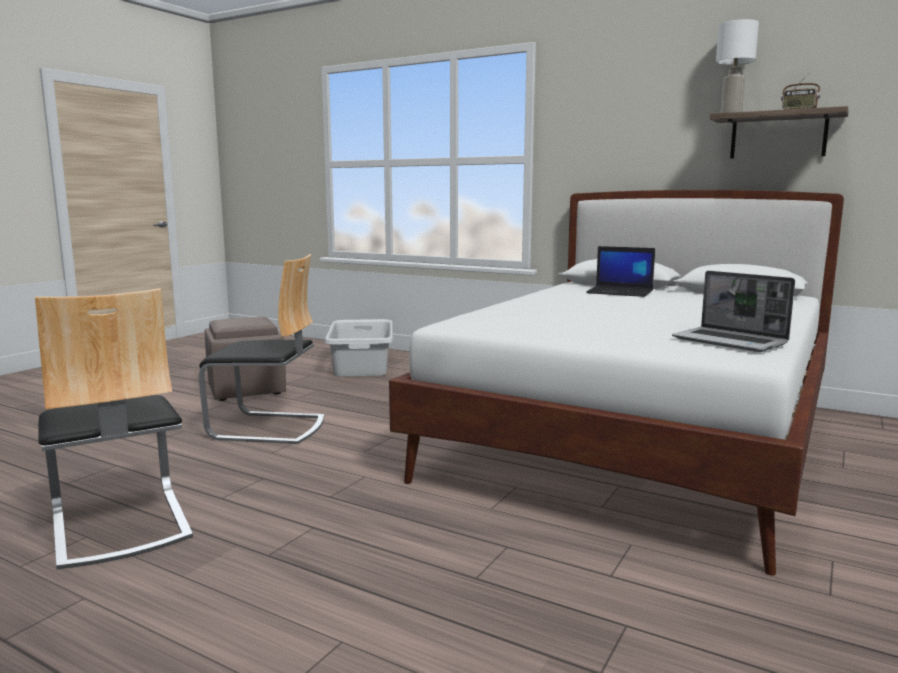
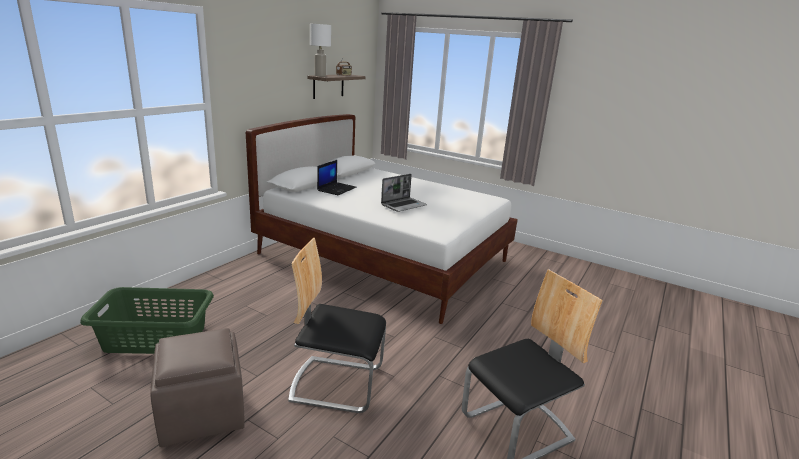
camera: 90 degrees left, 10 degrees up
chair [198,254,324,444] -> chair turned 90 degrees counterclockwise [288,238,386,413]
grey laundry basket [325,319,393,377] -> green laundry basket [80,287,214,354]
laptop [672,271,795,352] -> laptop moved to [381,174,427,212]

